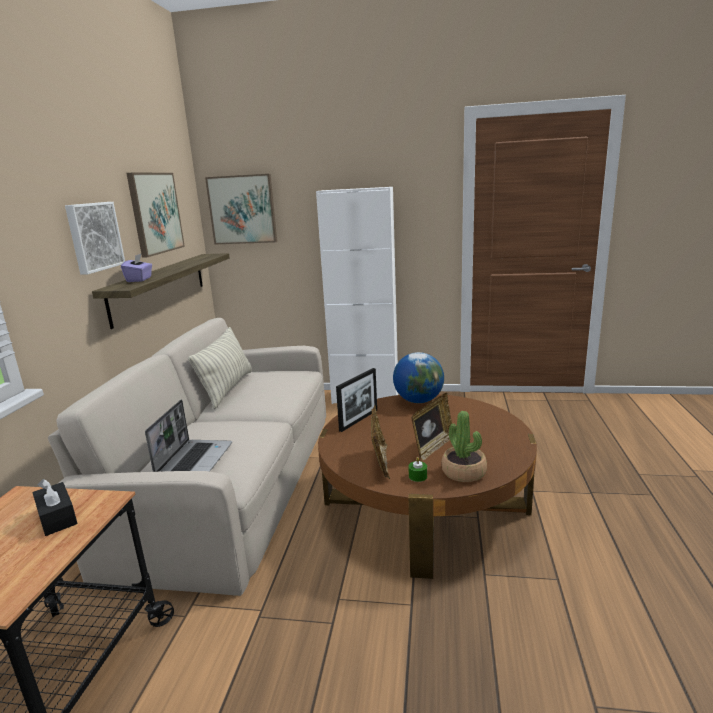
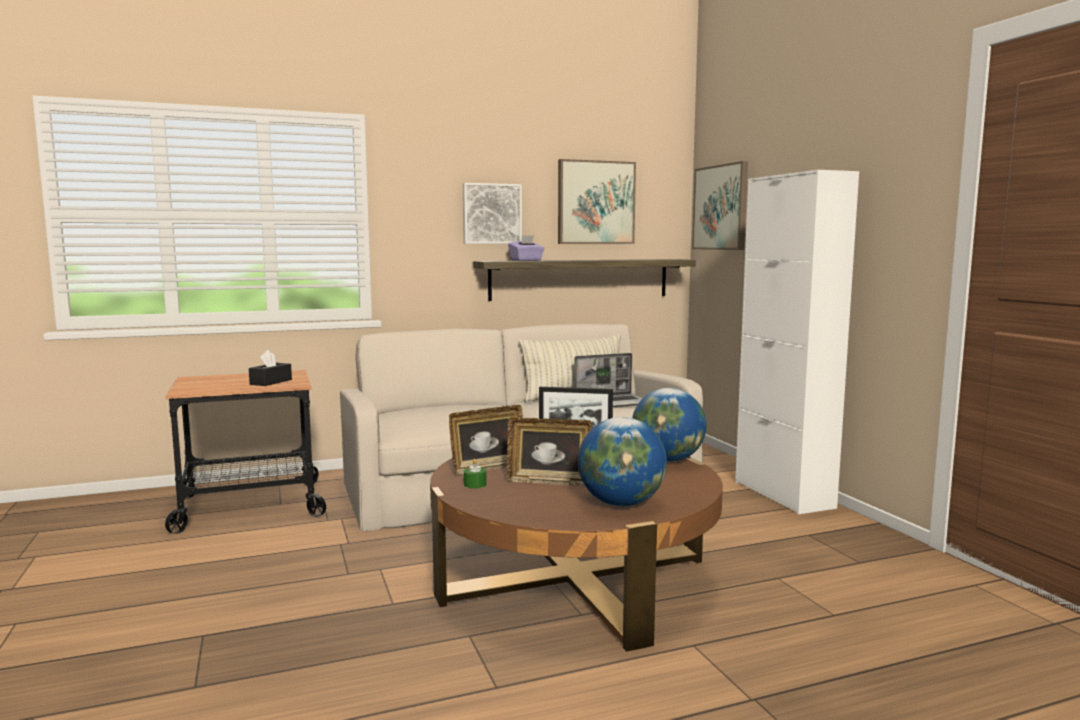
camera: 60 degrees right, 10 degrees down
laptop [145,400,232,472] -> laptop moved to [574,353,643,407]
potted plant [442,411,487,482] -> none
none -> globe [578,417,667,506]

